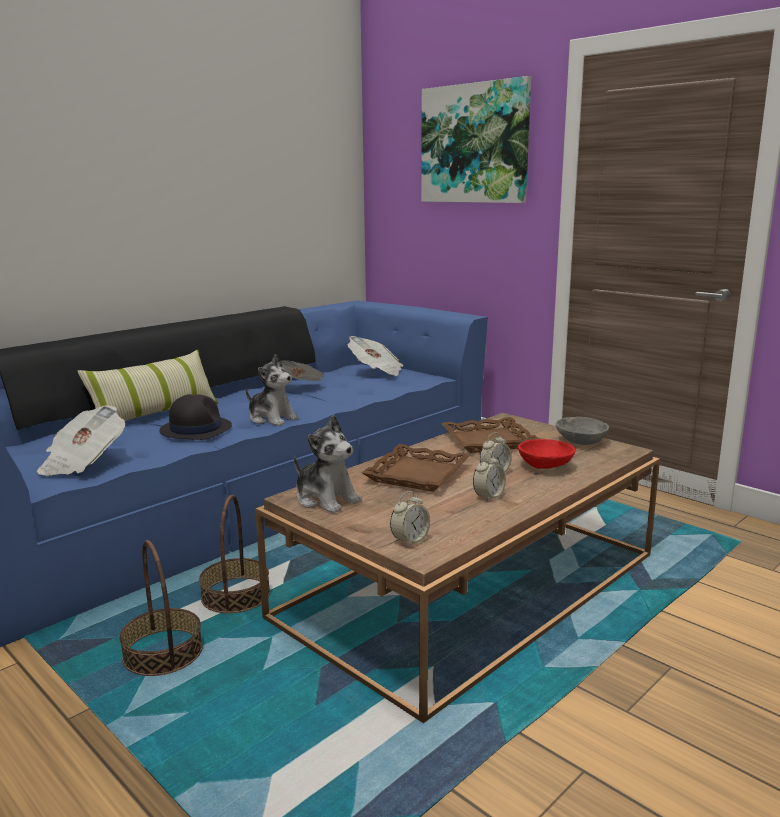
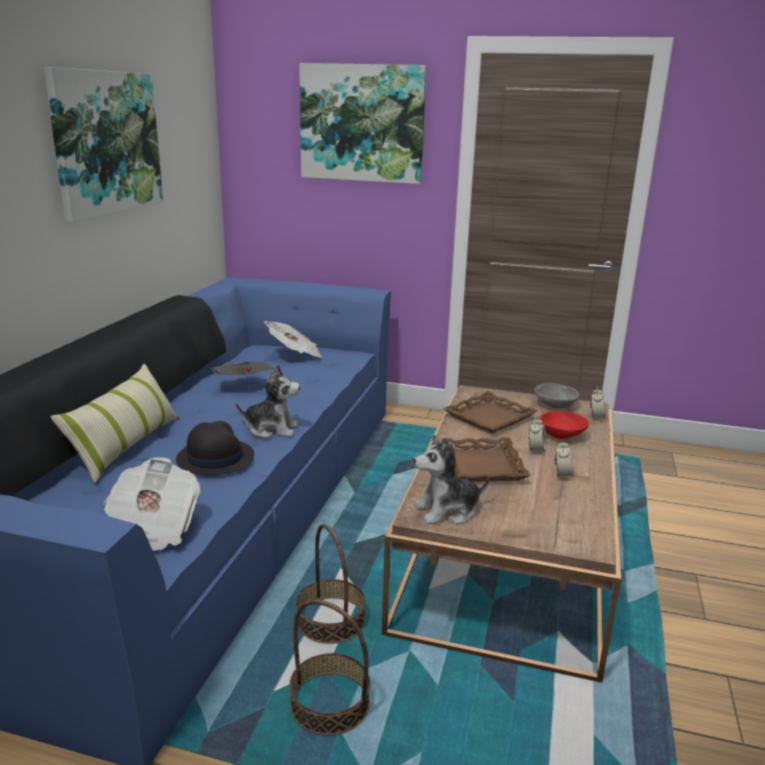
camera: 30 degrees left, 5 degrees up
plush toy [294,415,362,513] -> plush toy turned 150 degrees clockwise [413,435,490,525]
alarm clock [390,491,430,547] -> alarm clock moved to [590,386,605,421]
none -> picture [44,67,163,223]

